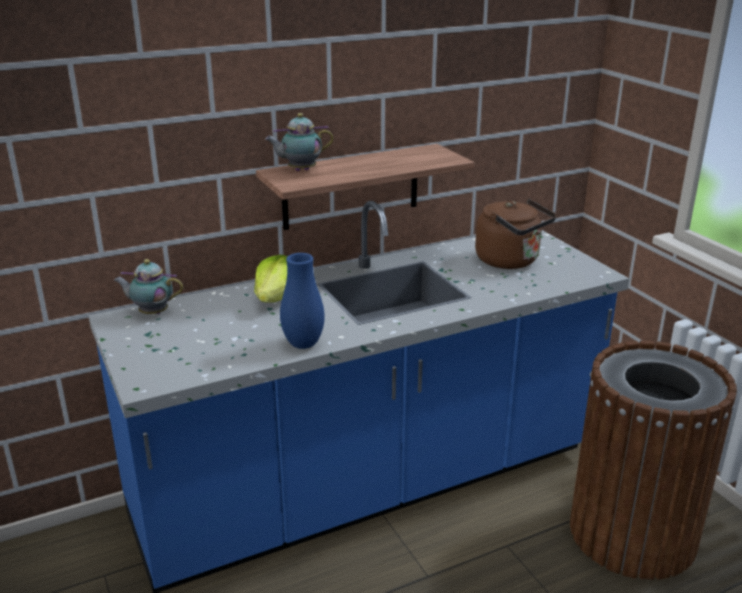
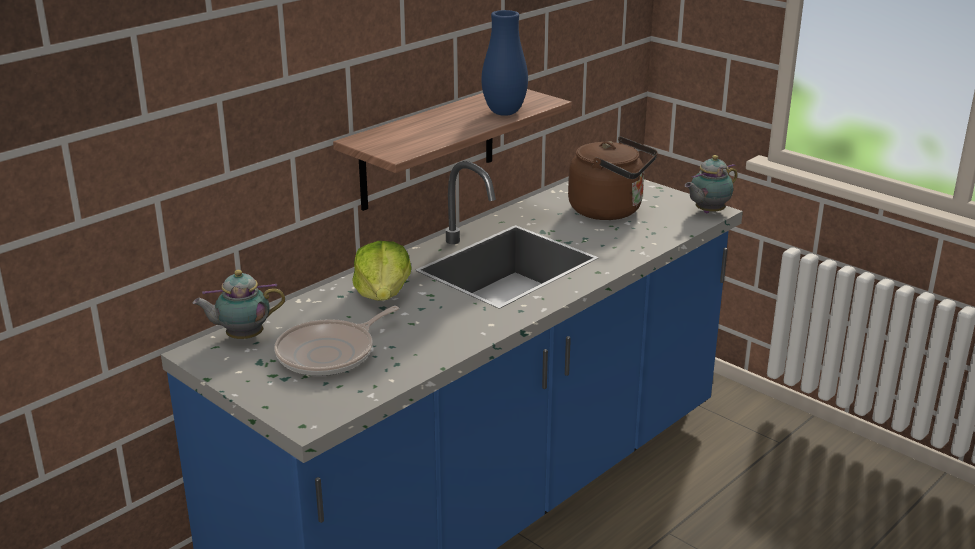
camera: 20 degrees left, 0 degrees up
teapot [265,113,334,171] -> teapot moved to [685,155,738,213]
blue vase [280,253,325,349] -> blue vase moved to [482,10,528,116]
brown trash can [570,341,737,580] -> none
none -> frying pan [274,306,399,376]

